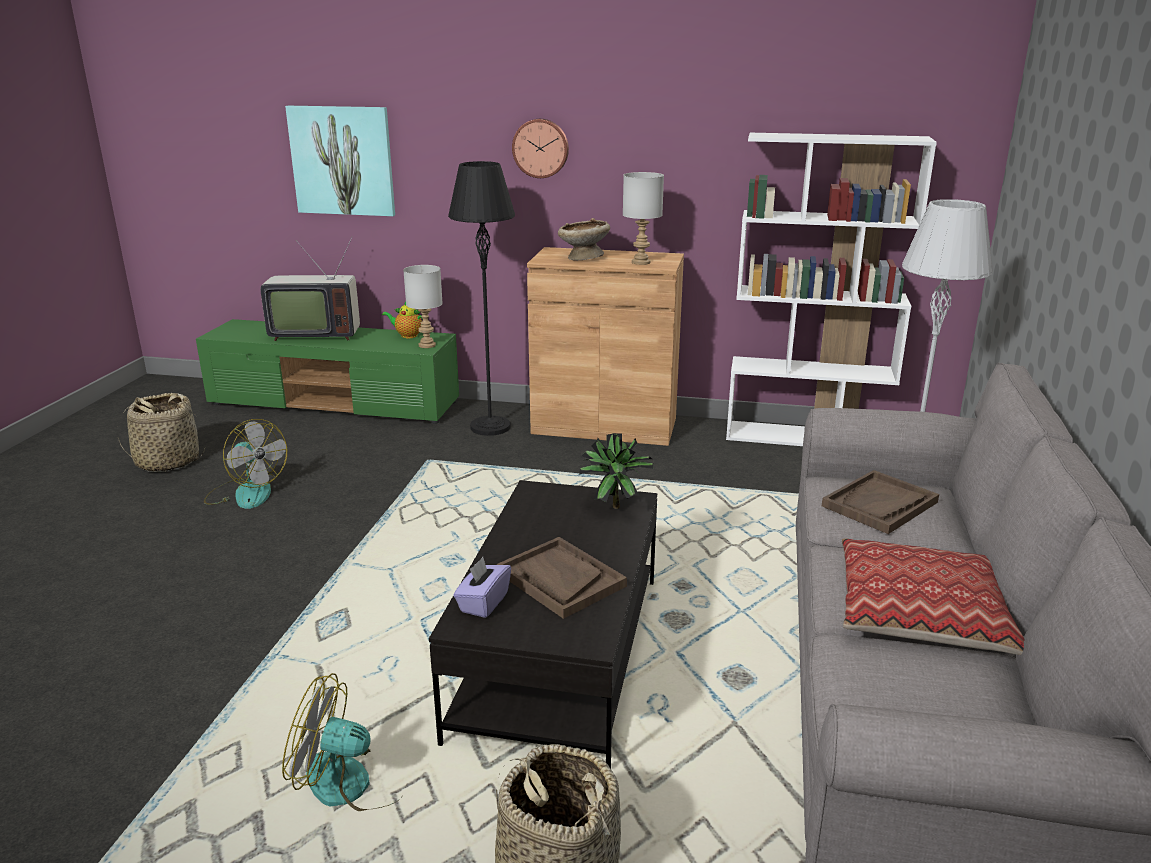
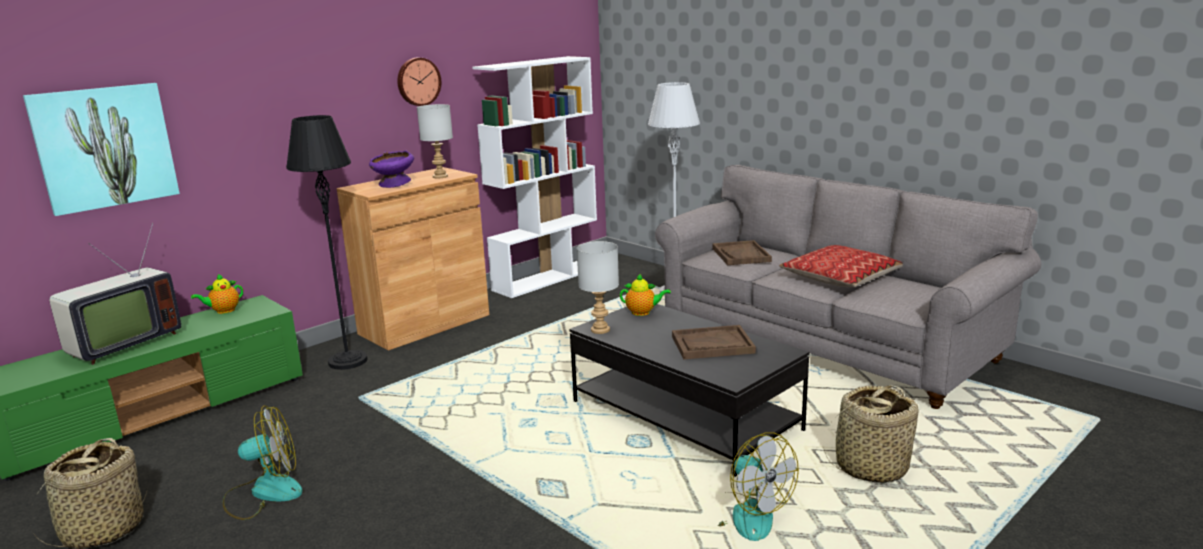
camera: 55 degrees left, 5 degrees down
fan [282,673,404,811] -> fan turned 75 degrees counterclockwise [718,432,799,541]
grey table lamp [403,265,443,348] -> grey table lamp moved to [577,241,619,334]
purple tissue box [454,557,511,618] -> none
wall clock [512,119,569,178] -> wall clock moved to [397,58,441,106]
beige bowl [558,218,610,261] -> purple bowl [369,150,414,188]
potted plant [579,433,654,509] -> teapot [620,274,671,316]

